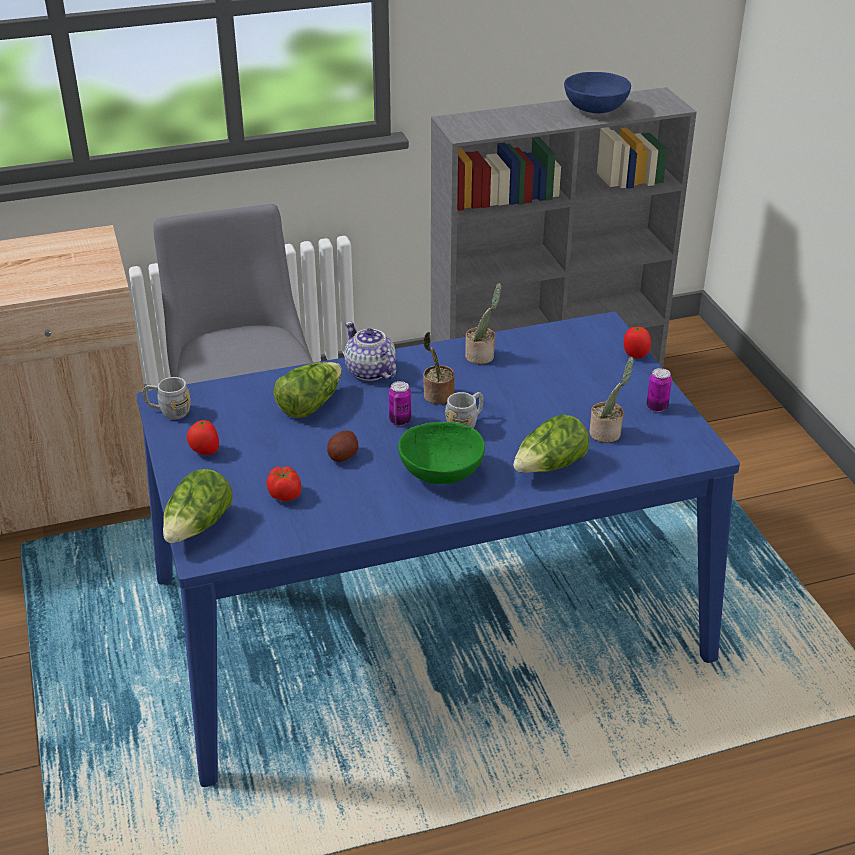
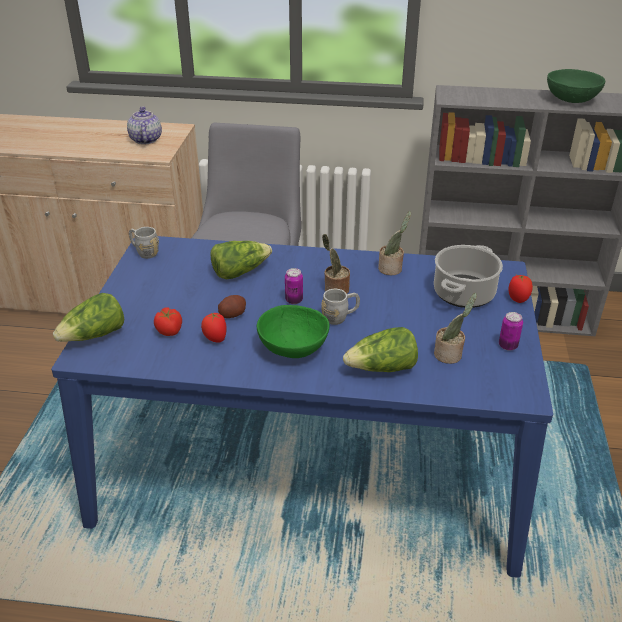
camera: 25 degrees right, 0 degrees up
tomato [187,420,219,455] -> tomato moved to [201,312,227,343]
teapot [344,322,396,381] -> teapot moved to [127,107,162,145]
blue bowl [564,72,631,113] -> green bowl [547,69,605,103]
none -> cooking pot [434,245,503,308]

